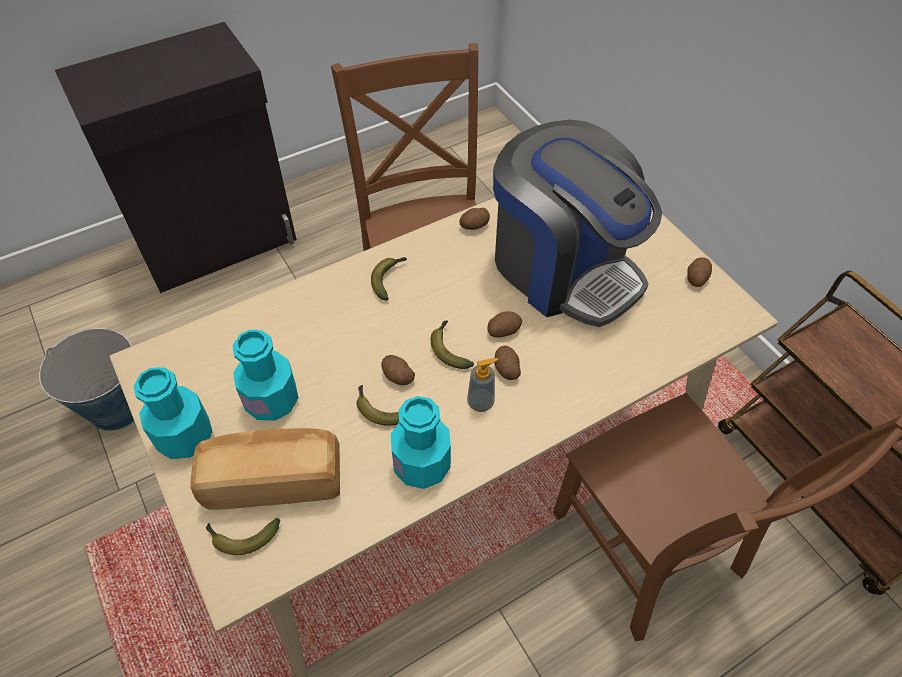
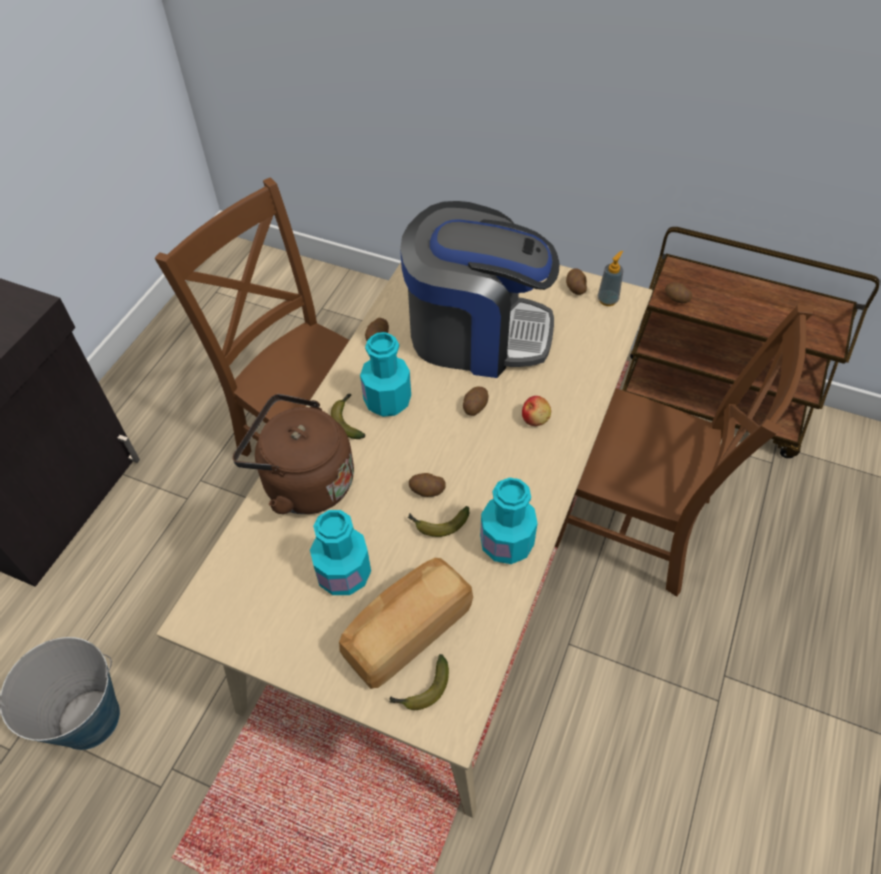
camera: 35 degrees left, 0 degrees up
turquoise bottle [134,367,213,459] -> turquoise bottle moved to [360,332,411,417]
banana [431,320,474,369] -> none
soap dispenser [467,358,498,412] -> soap dispenser moved to [598,251,623,306]
potato [494,346,521,380] -> potato moved to [665,282,692,303]
none -> brown kettle [233,394,354,514]
none -> apple [522,396,551,426]

